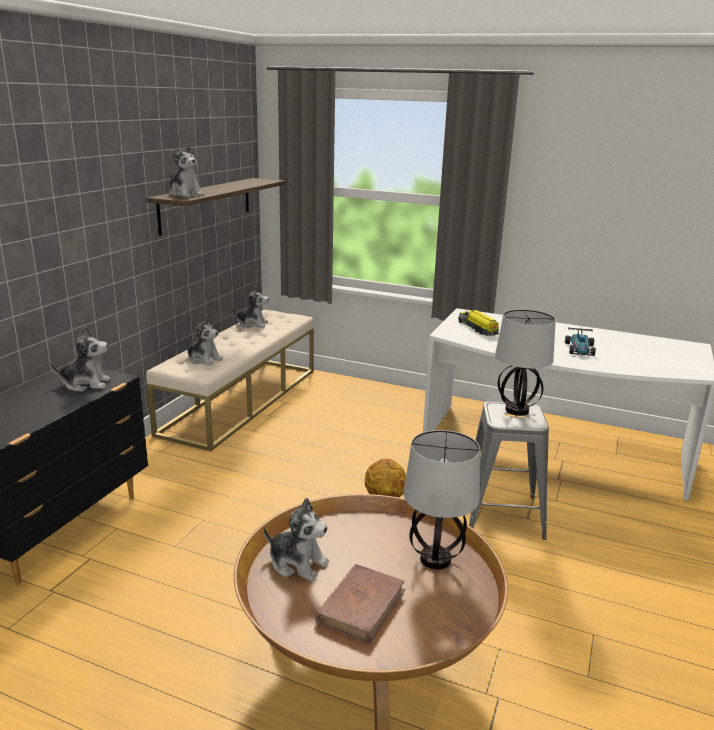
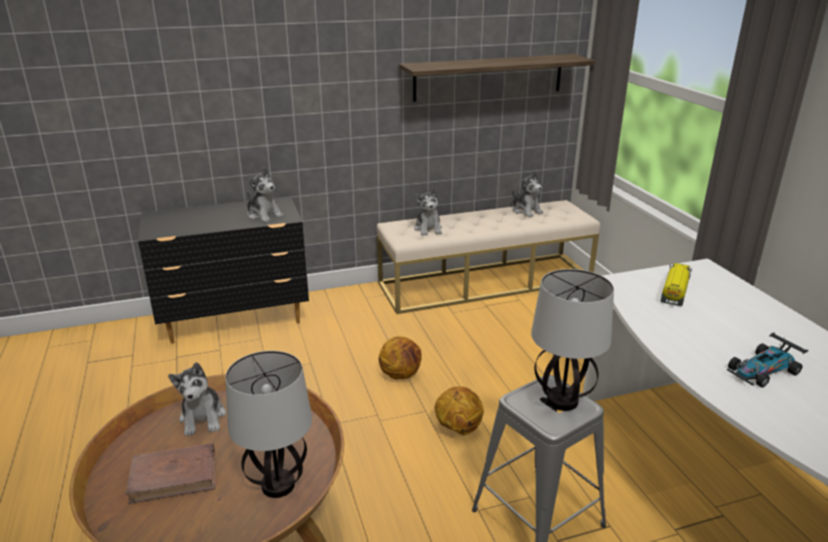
camera: 50 degrees right, 5 degrees up
plush toy [169,144,204,197] -> none
none -> basketball [379,336,422,379]

